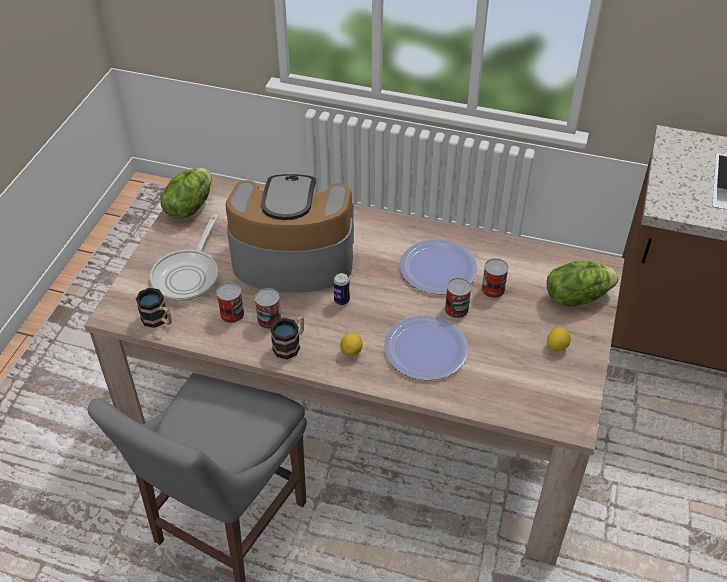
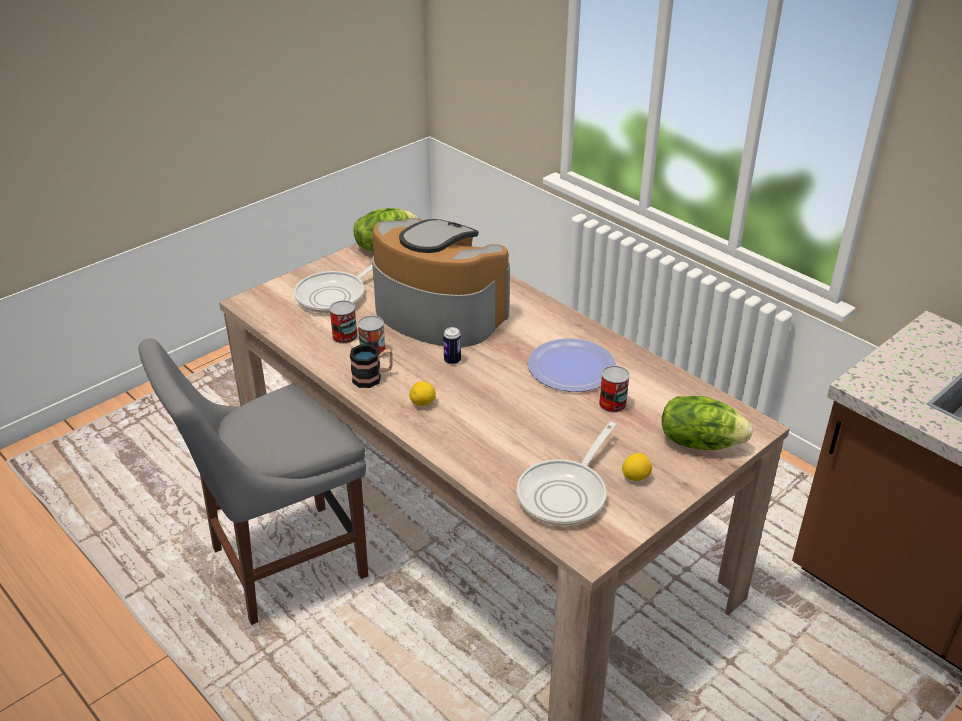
camera: 30 degrees right, 10 degrees down
mug [136,288,172,328] -> none
plate [384,315,469,380] -> none
can [445,278,472,318] -> none
none -> frying pan [516,422,616,526]

